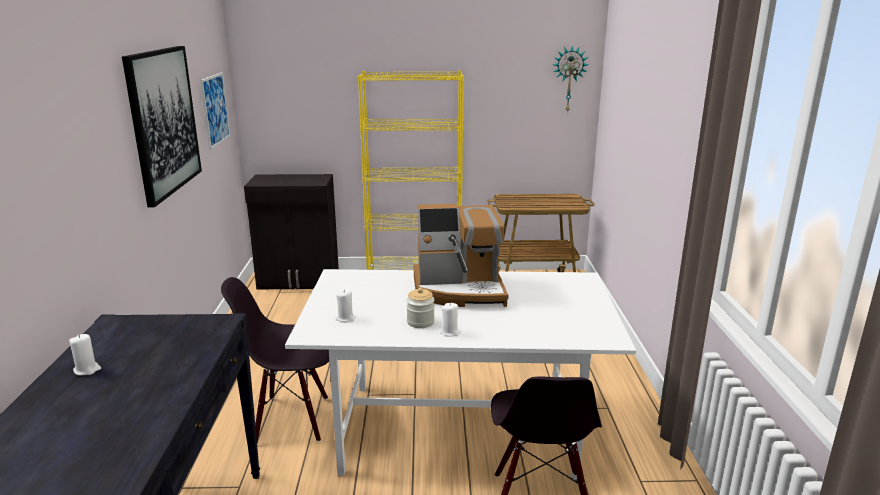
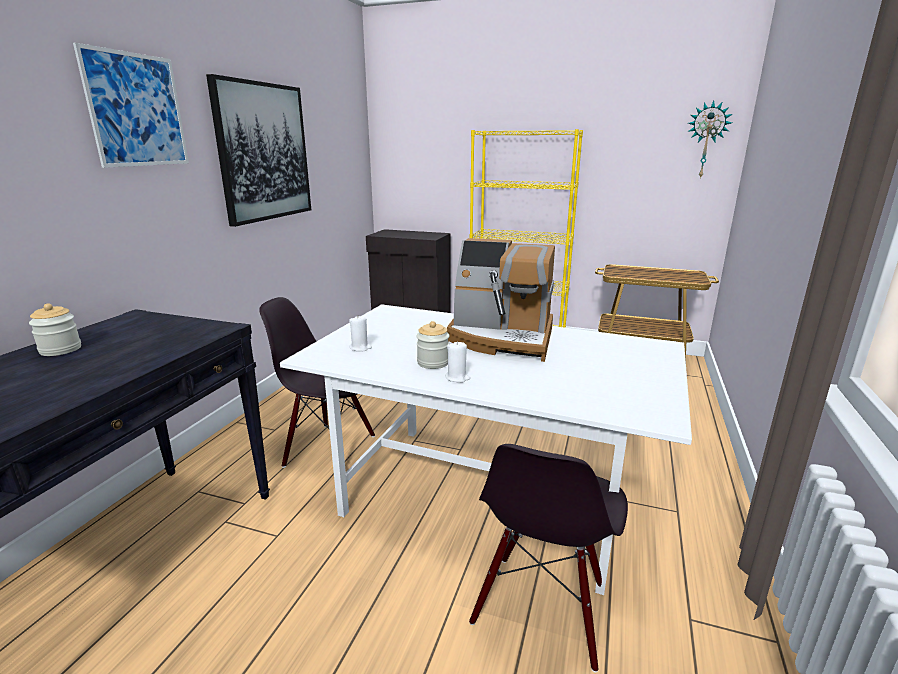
camera: 20 degrees right, 0 degrees up
white candle [69,334,101,375] -> jar [29,303,81,356]
picture [200,73,230,150] -> picture moved to [73,43,189,168]

